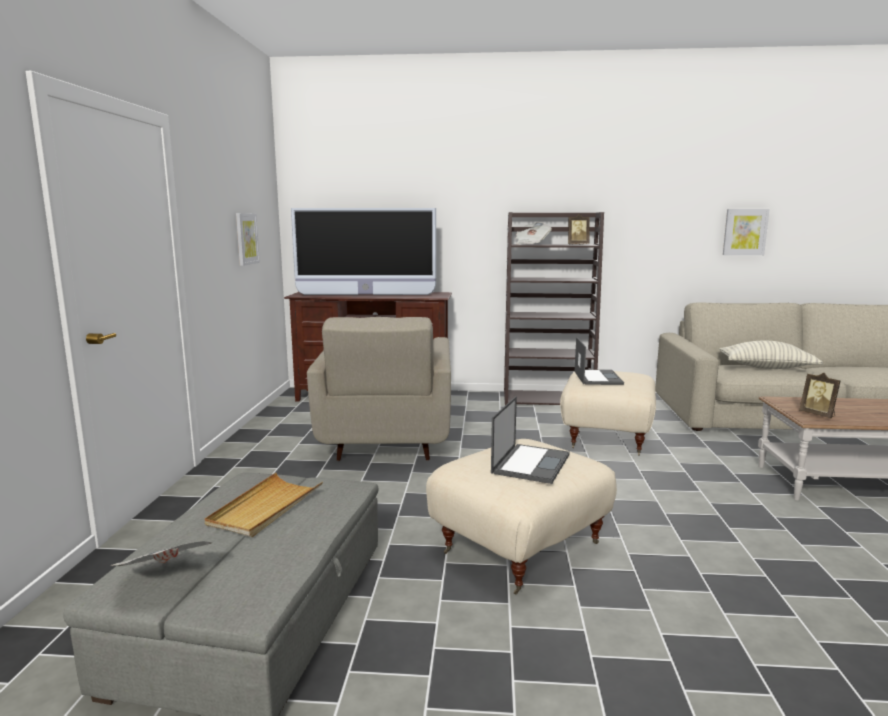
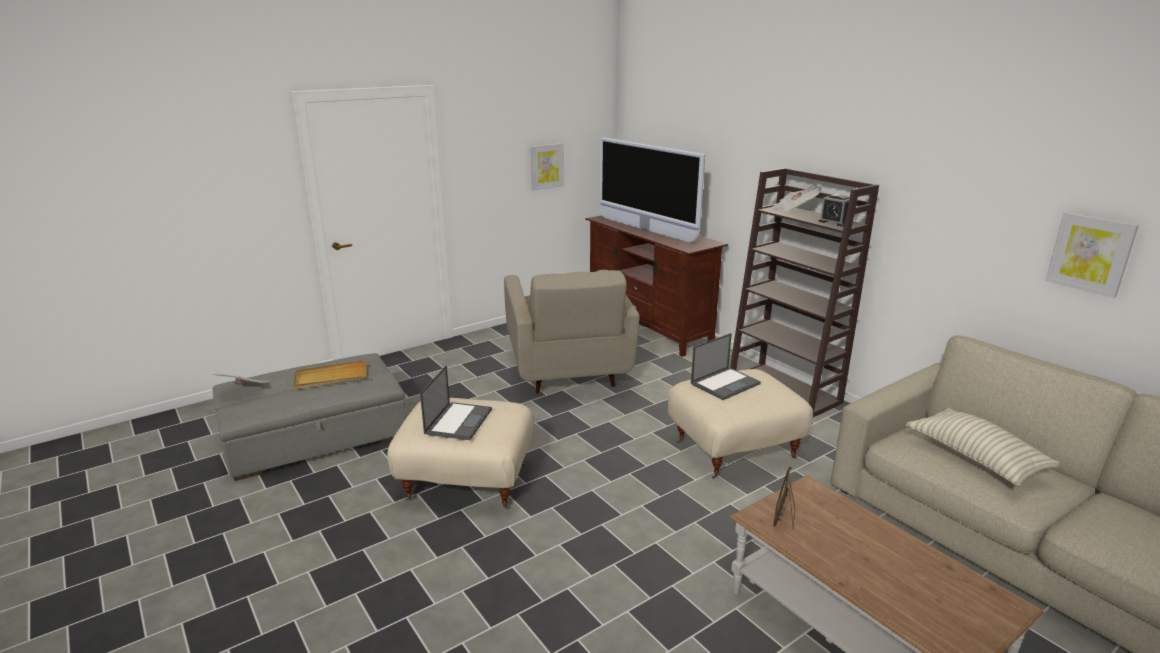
camera: 50 degrees right, 10 degrees up
beige armchair [307,317,451,461] -> beige armchair turned 60 degrees counterclockwise [504,270,639,394]
laptop [491,396,570,484] -> laptop turned 60 degrees counterclockwise [420,366,492,440]
picture frame [568,214,590,245] -> alarm clock [818,194,850,227]

